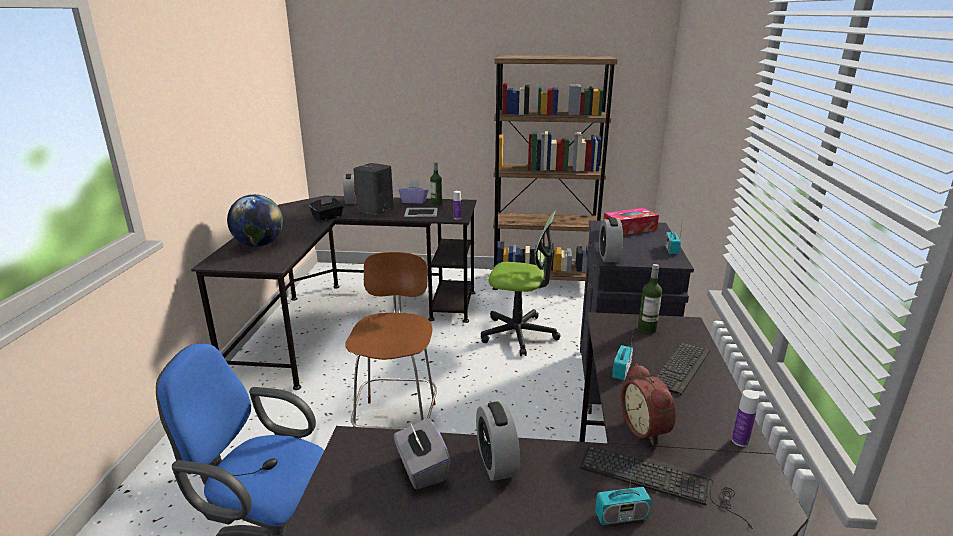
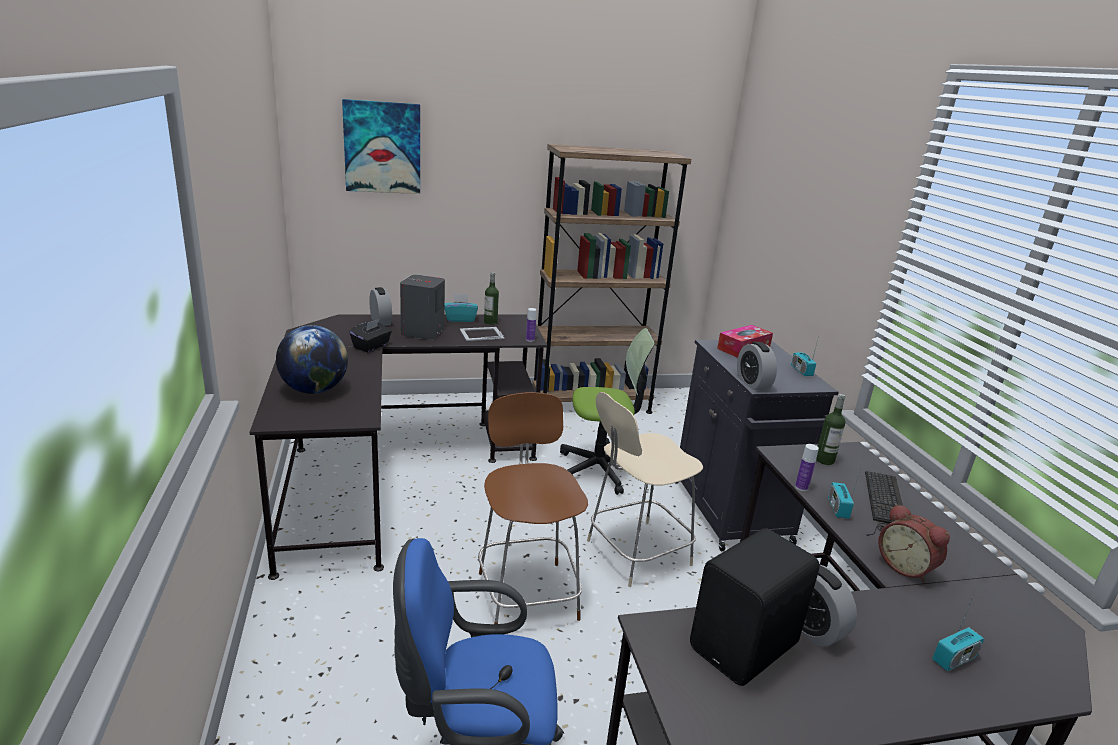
camera: 20 degrees left, 0 degrees up
grey tissue box [394,418,451,489] -> black speaker [690,528,820,686]
purple tissue box [399,180,428,204] -> turquoise tissue box [445,294,478,322]
keyboard [580,442,753,529] -> none
bottle [732,390,760,447] -> bottle moved to [795,444,819,491]
none -> picture [342,99,420,194]
none -> beige chair [587,392,703,587]

